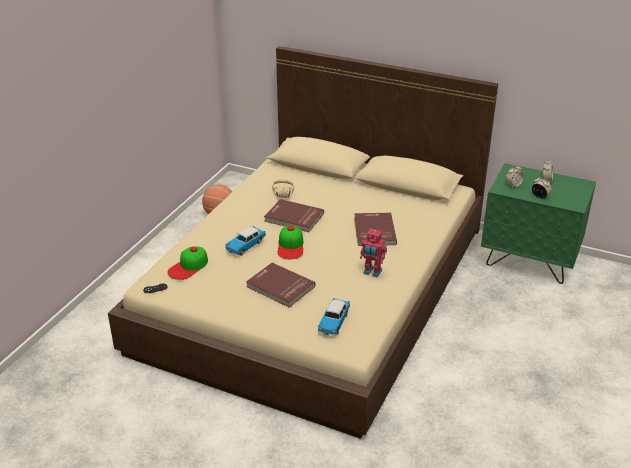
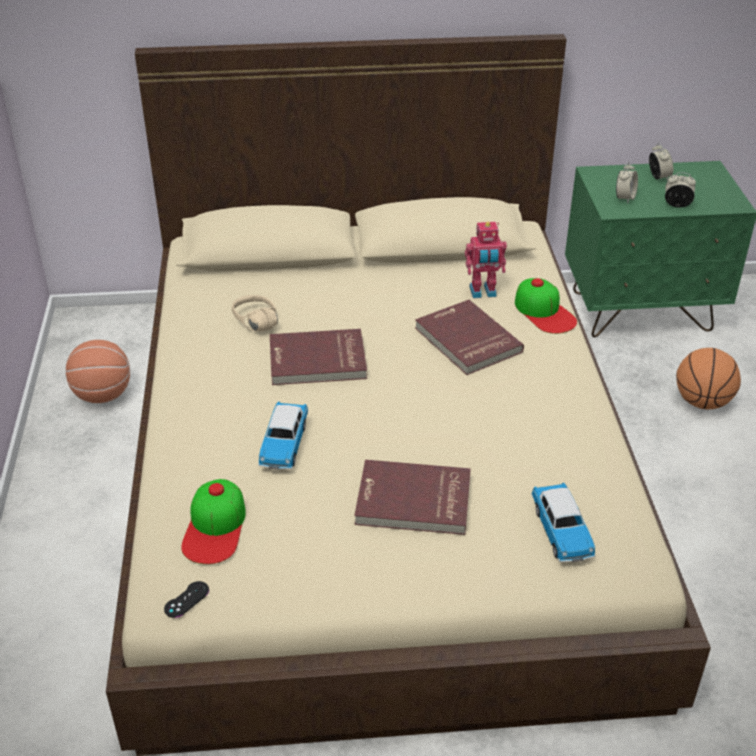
camera: 30 degrees left, 5 degrees up
cap [278,226,304,259] -> cap moved to [515,278,577,334]
toy robot [360,229,387,278] -> toy robot moved to [465,222,507,298]
none -> basketball [676,348,741,409]

